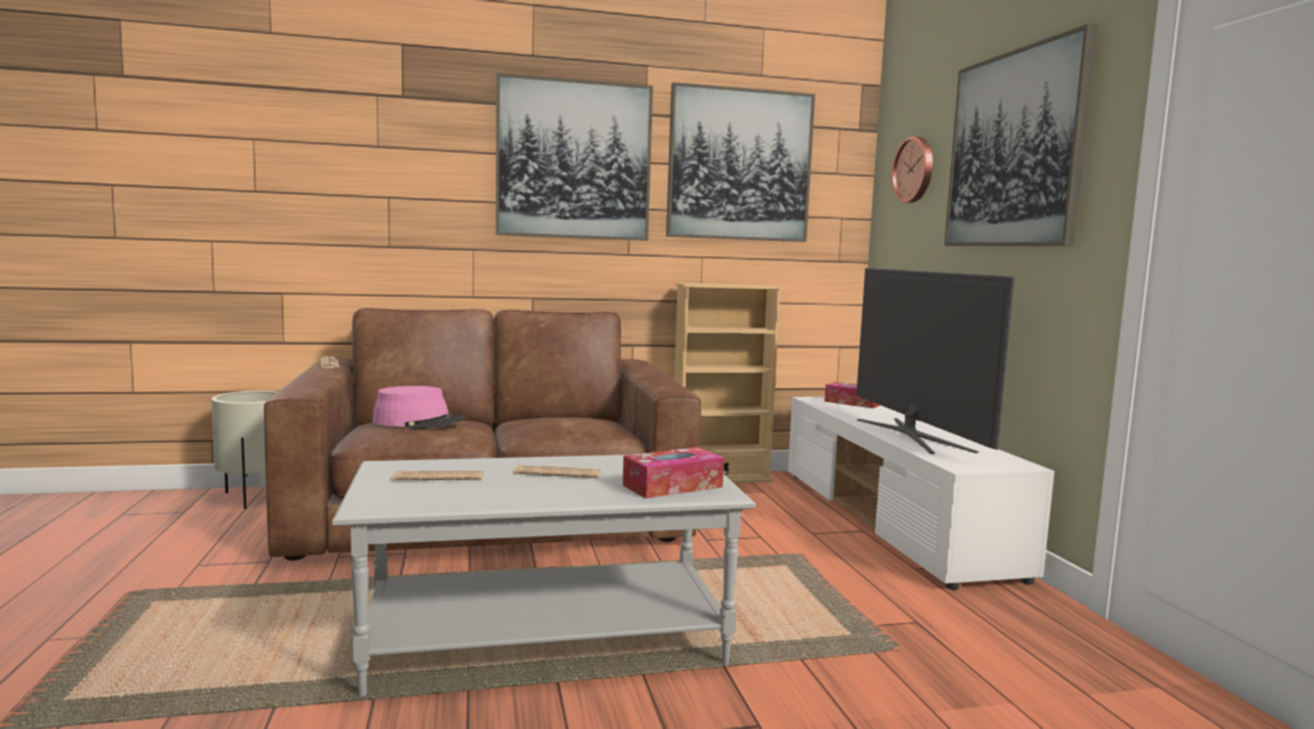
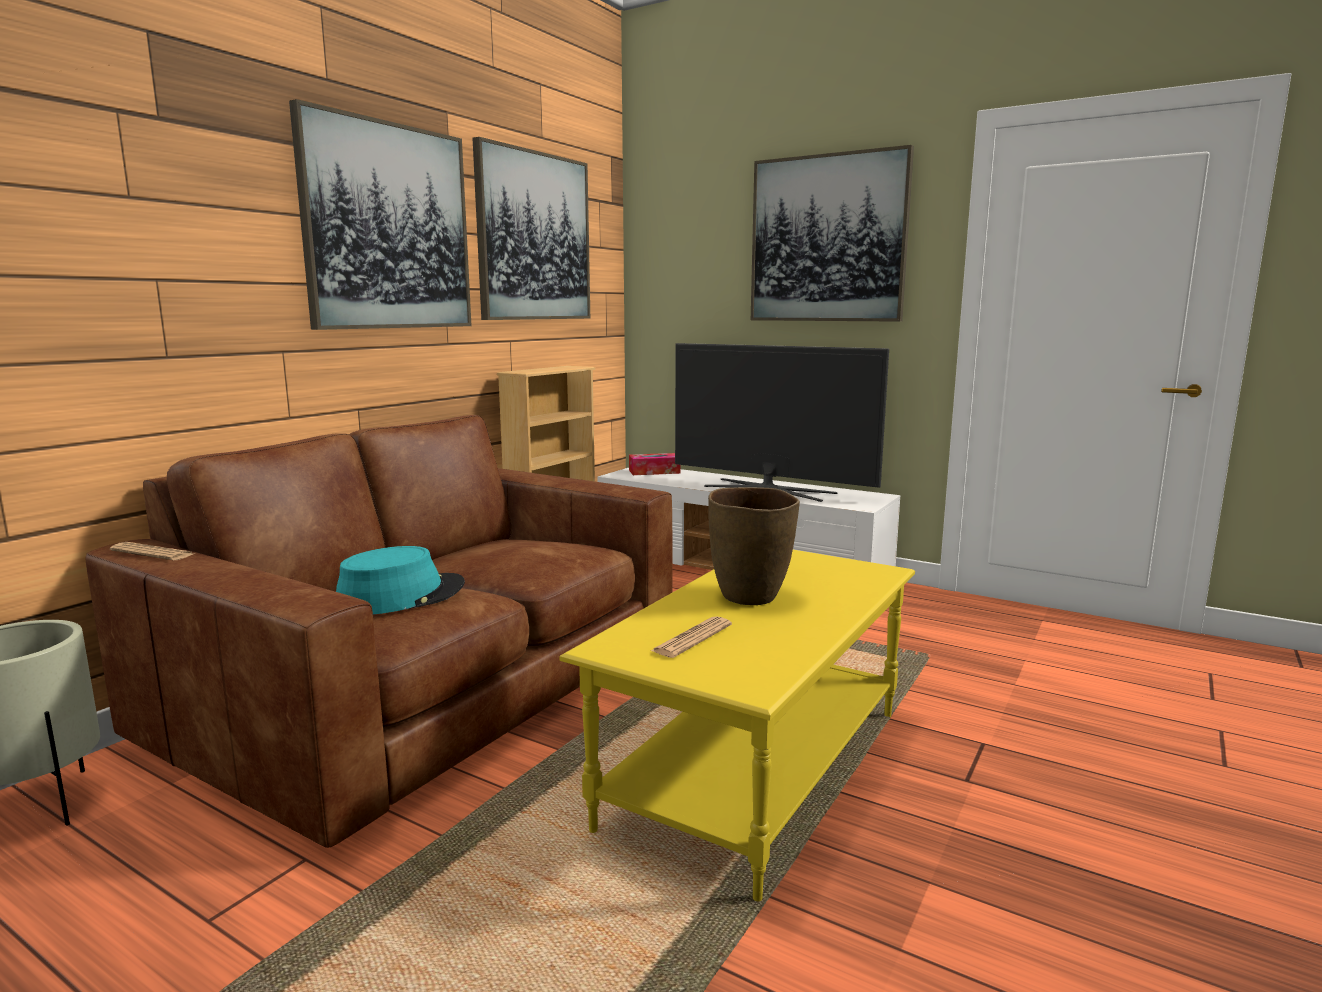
camera: 45 degrees left, 5 degrees up
grey coffee table [332,455,756,697] -> yellow coffee table [560,550,915,902]
pink hat [372,386,466,429] -> turquoise hat [336,546,465,614]
newspaper [515,465,600,478] -> brown vase [708,487,800,605]
tissue box [623,447,724,498] -> none
wall clock [891,136,933,203] -> none

